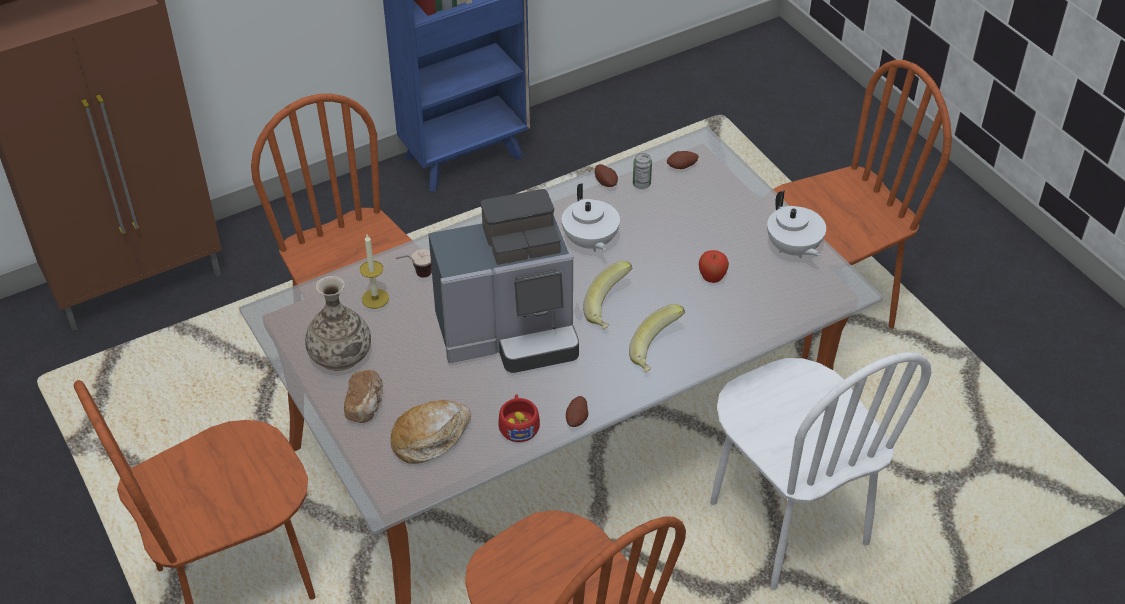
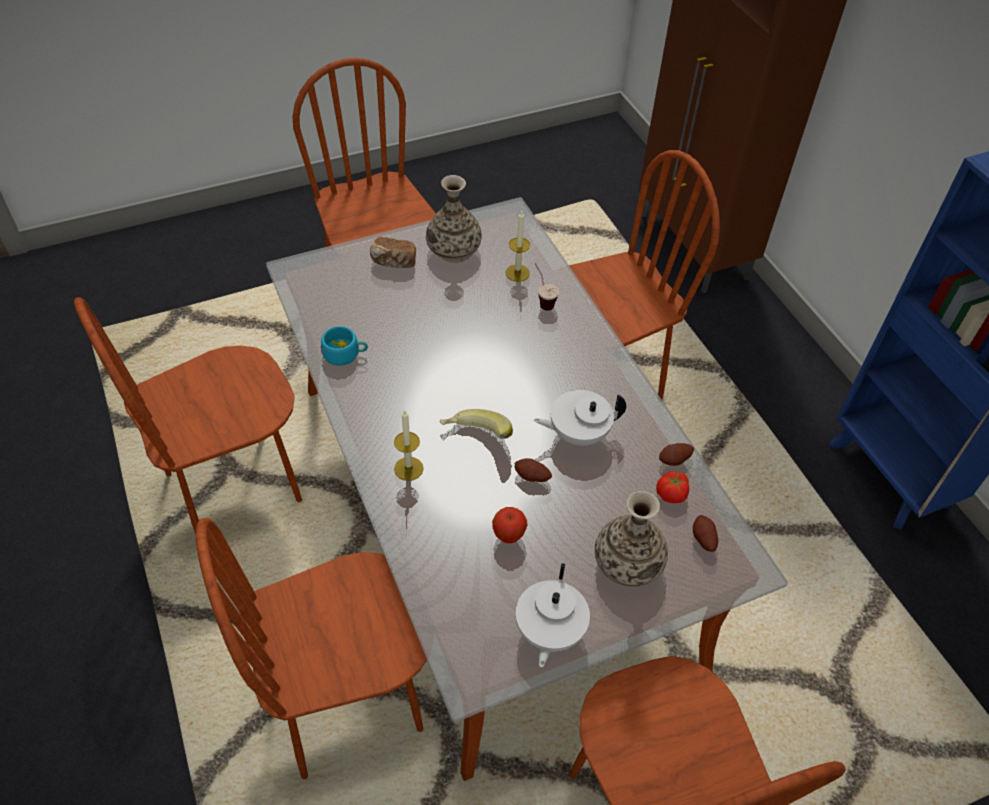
camera: 95 degrees right, 5 degrees up
bread [391,400,471,464] -> none
coffee machine [428,189,579,373] -> none
red cup [498,394,540,442] -> turquoise cup [321,326,368,366]
potato [566,396,588,427] -> potato moved to [515,458,552,482]
banana [629,304,685,373] -> candle [394,409,424,481]
can [633,153,652,189] -> tomato [656,471,689,503]
white chair [710,352,931,590] -> brown chair [196,518,427,779]
white teapot [767,191,826,258] -> white teapot turned 60 degrees counterclockwise [516,563,590,668]
none -> vase [595,491,668,587]

